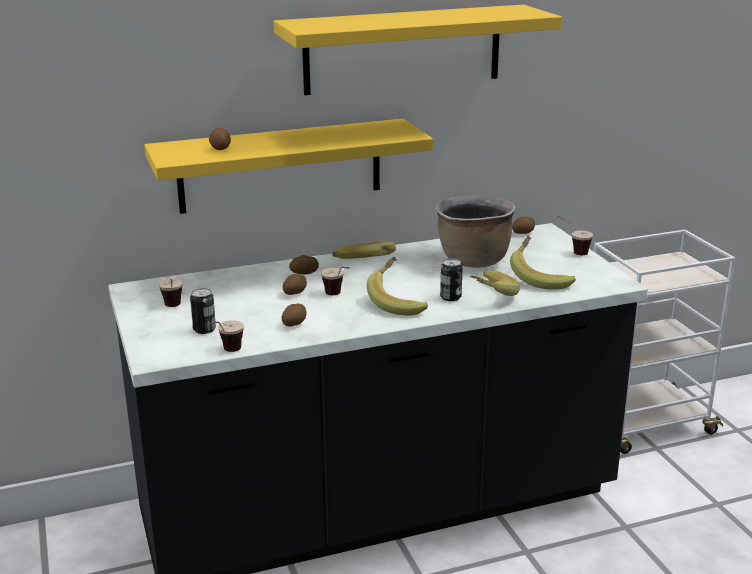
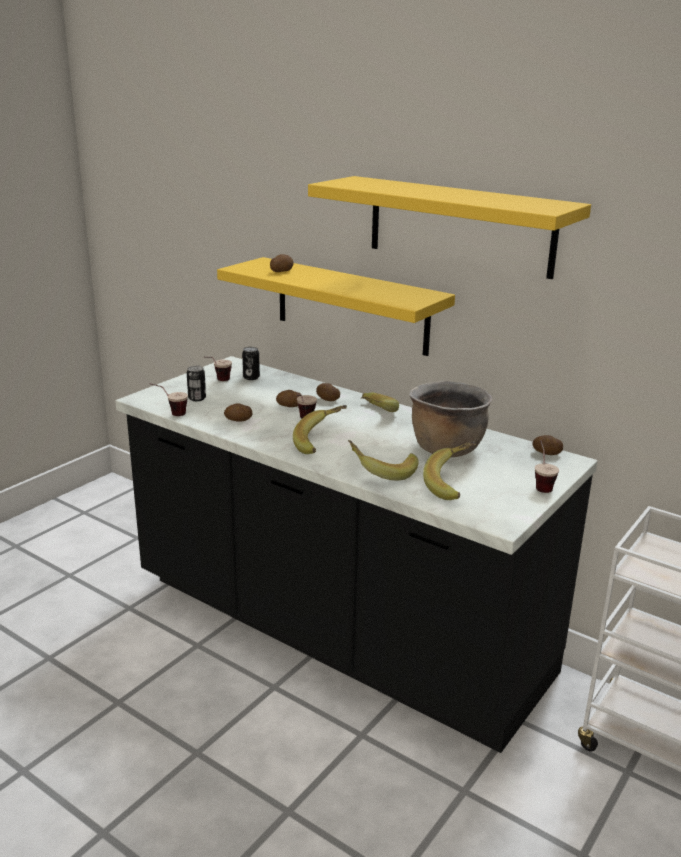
camera: 55 degrees right, 0 degrees up
can [440,258,463,301] -> can moved to [242,347,260,380]

